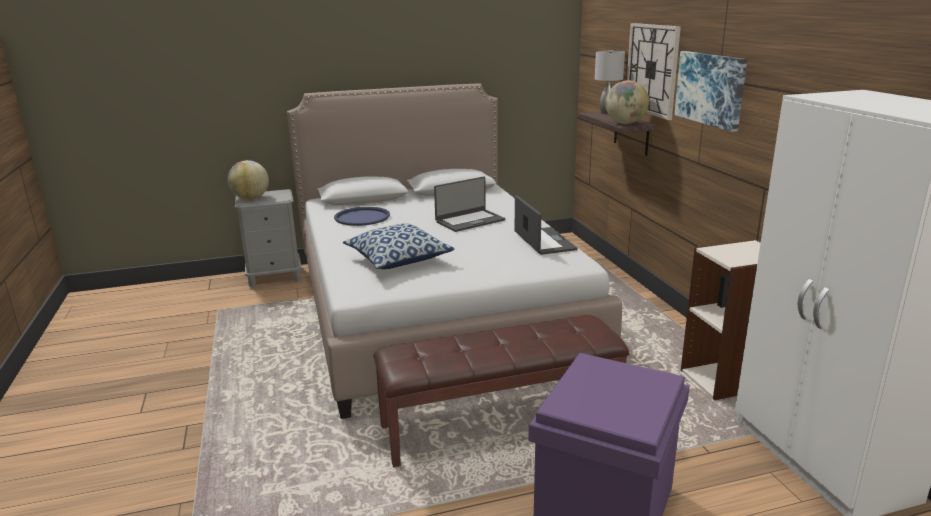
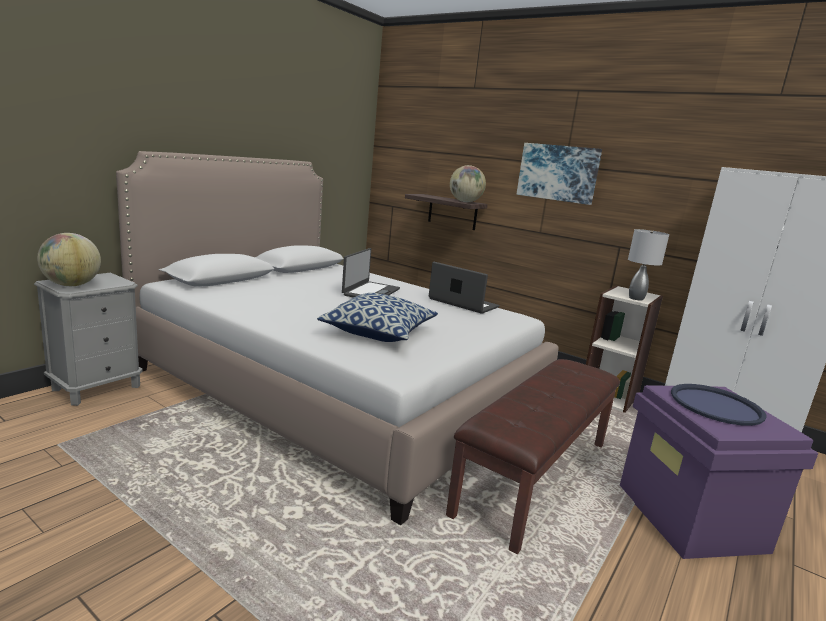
camera: 40 degrees left, 5 degrees down
blue tray [334,207,390,226] -> blue tray moved to [671,384,767,426]
grey table lamp [595,51,625,114] -> grey table lamp moved to [628,229,669,301]
wall clock [627,23,681,120] -> none

